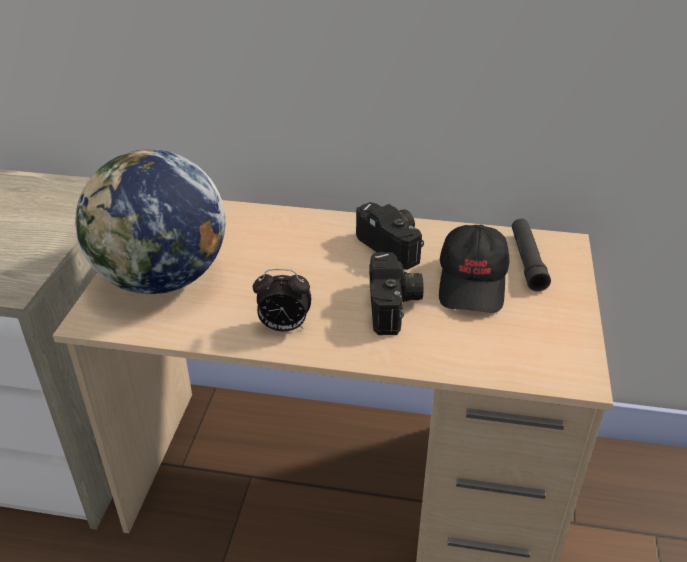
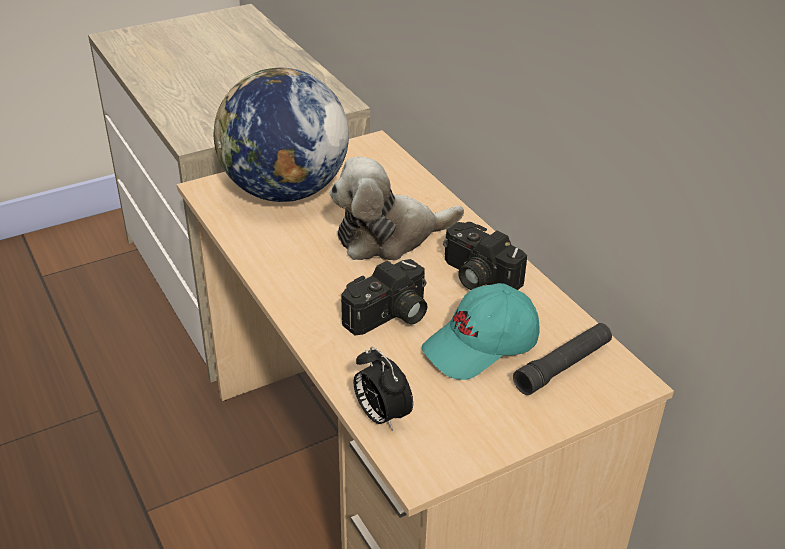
camera: 50 degrees right, 0 degrees up
alarm clock [253,269,311,331] -> alarm clock moved to [354,347,413,431]
camera [356,202,424,270] -> camera turned 120 degrees clockwise [443,222,527,290]
black cap [439,225,509,313] -> turquoise cap [422,283,540,380]
none -> plush toy [330,156,464,261]

